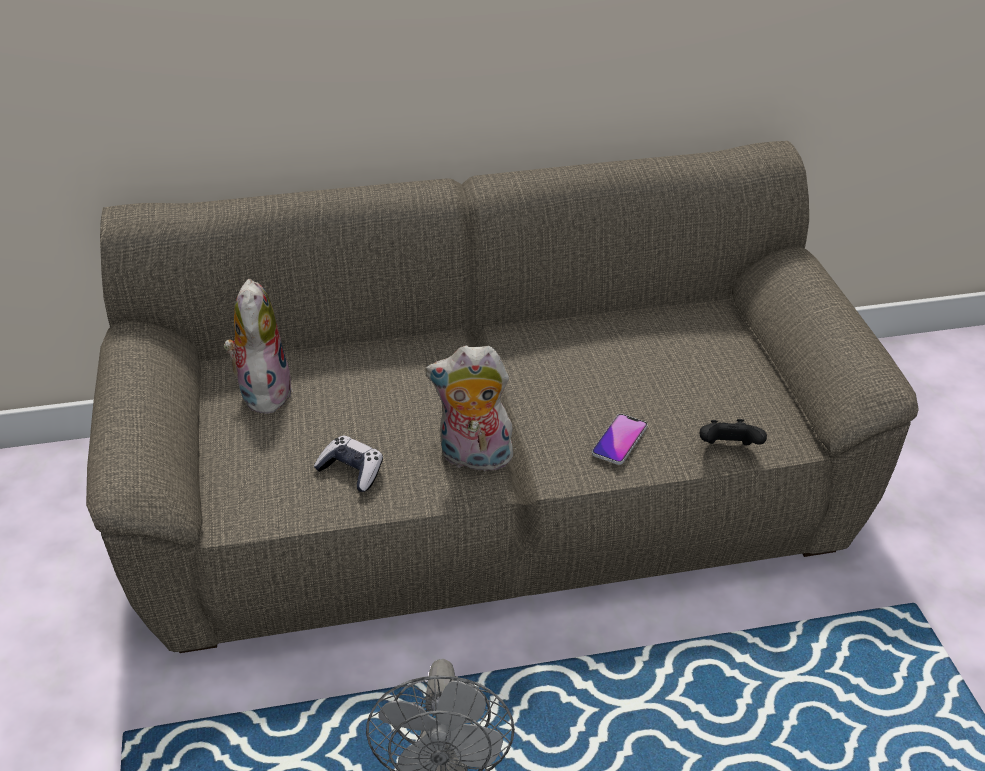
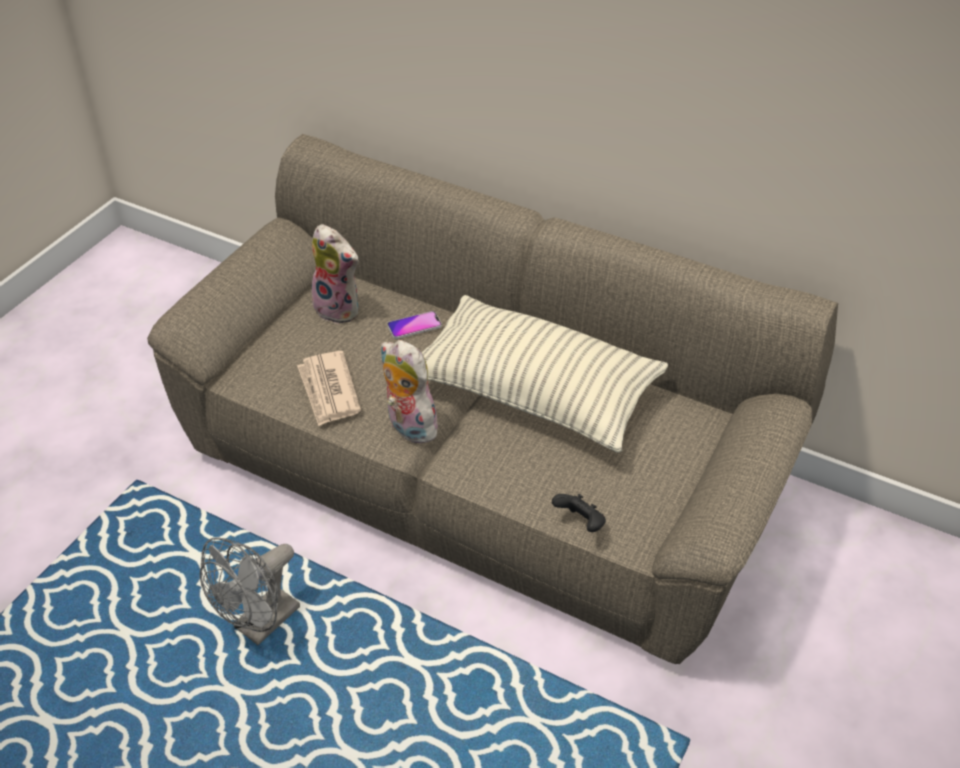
camera: 40 degrees right, 5 degrees up
plush toy [224,279,293,414] -> plush toy turned 90 degrees clockwise [309,224,359,324]
game controller [314,436,383,492] -> newspaper [297,351,361,426]
phone [592,414,648,465] -> phone moved to [387,311,442,339]
none -> pillow [422,295,668,453]

